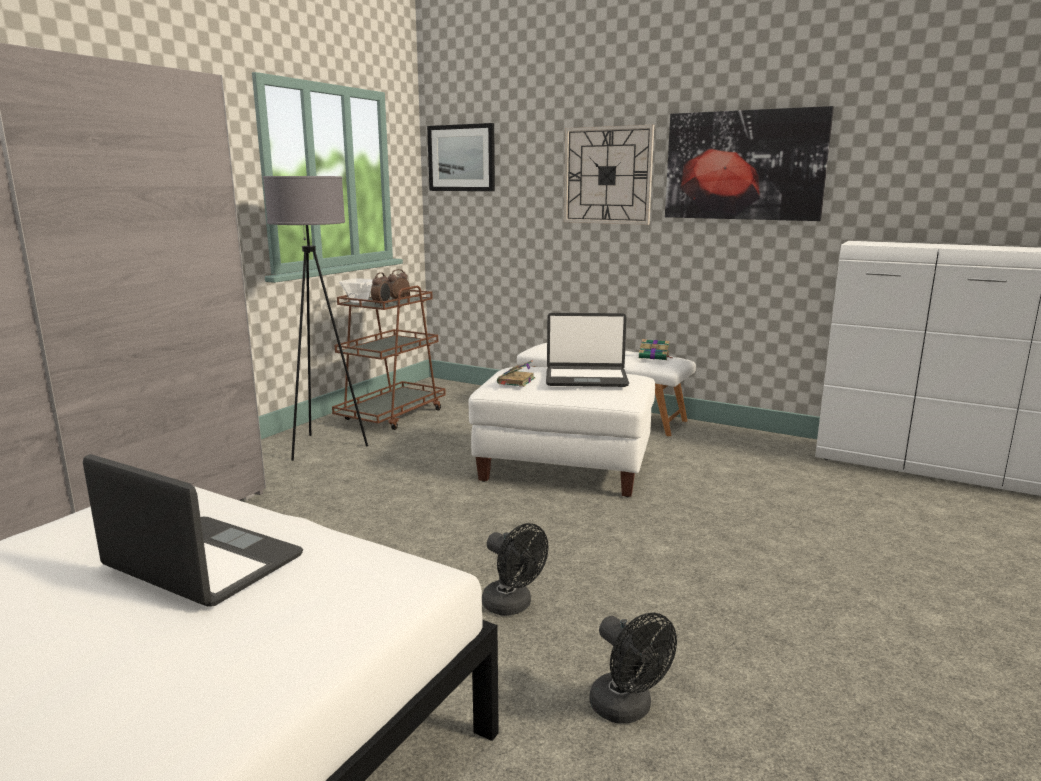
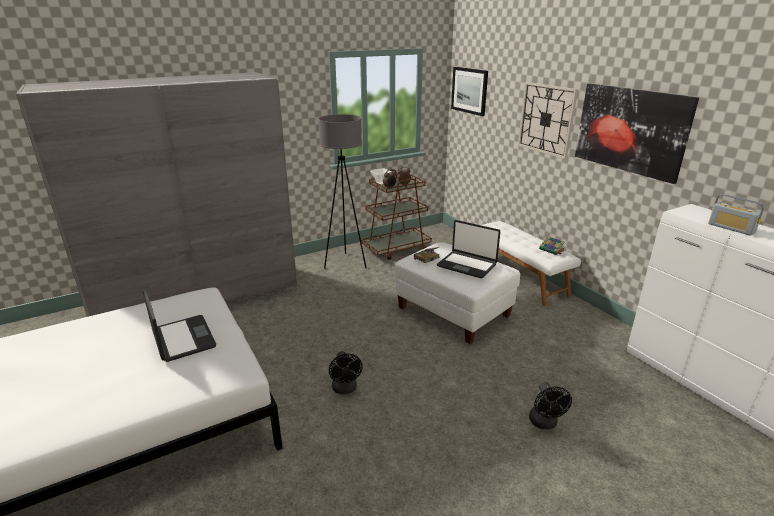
camera: 30 degrees right, 10 degrees up
black fan [589,613,677,723] -> black fan moved to [529,382,572,429]
none -> radio [708,194,764,236]

